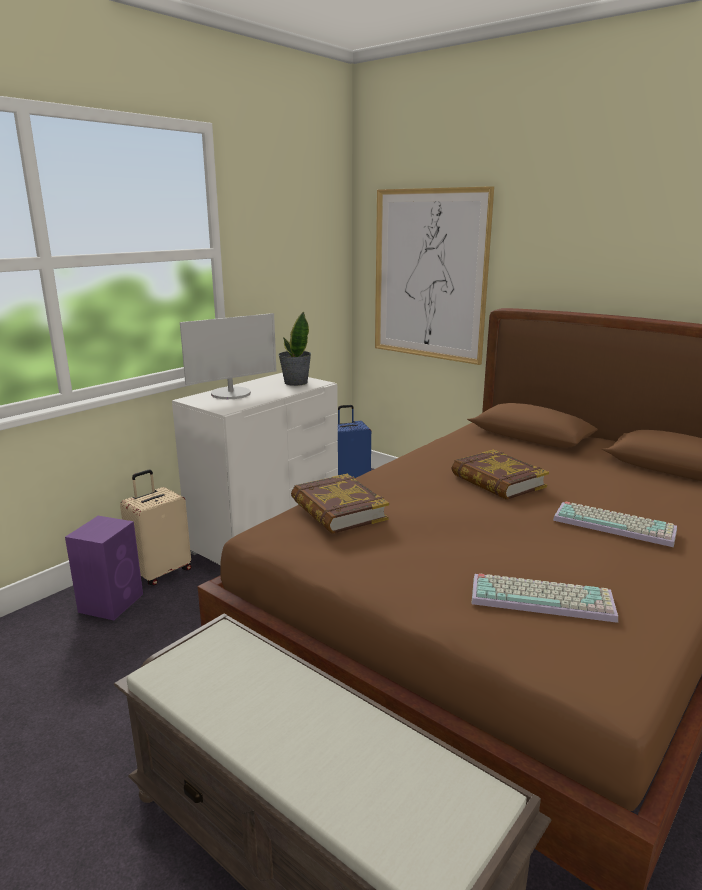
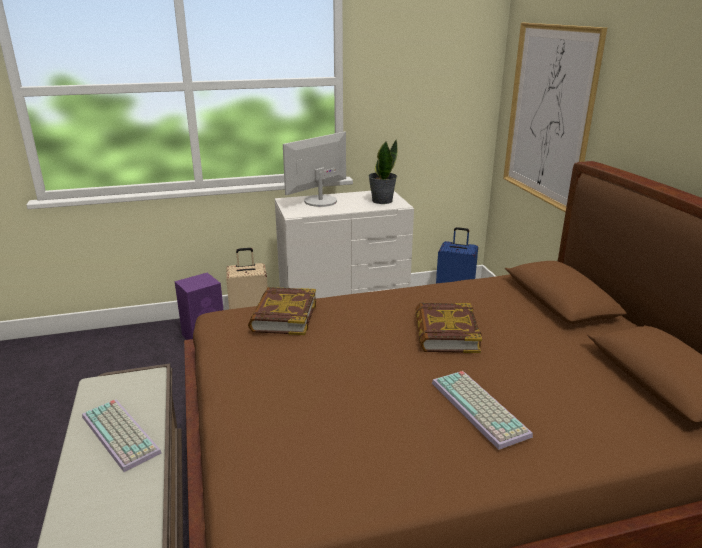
camera: 35 degrees right, 5 degrees up
monitor [180,313,276,399] -> monitor turned 135 degrees clockwise [283,132,346,207]
keyboard [471,573,618,623] -> keyboard moved to [82,400,162,472]

